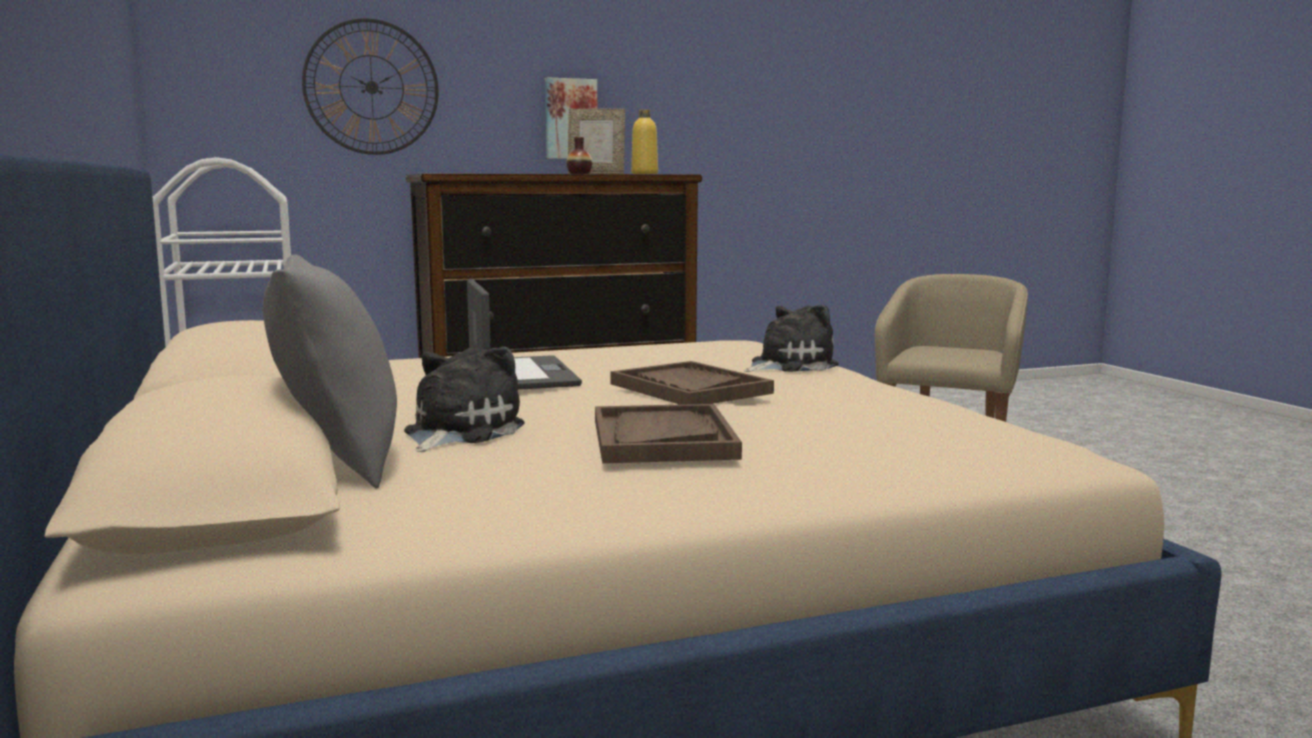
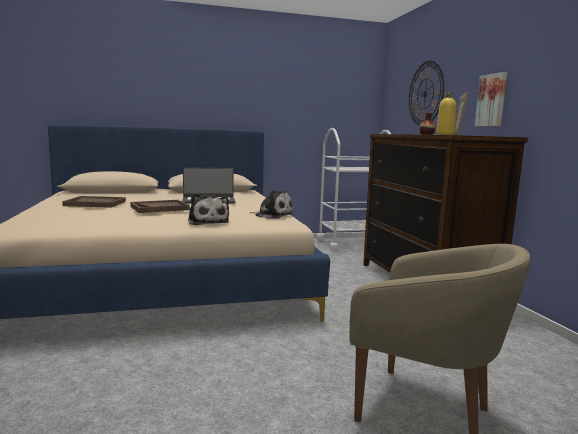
camera: 95 degrees right, 0 degrees up
grey pillow [263,254,397,489] -> none
plush toy [404,346,524,452] -> plush toy moved to [251,190,293,219]

